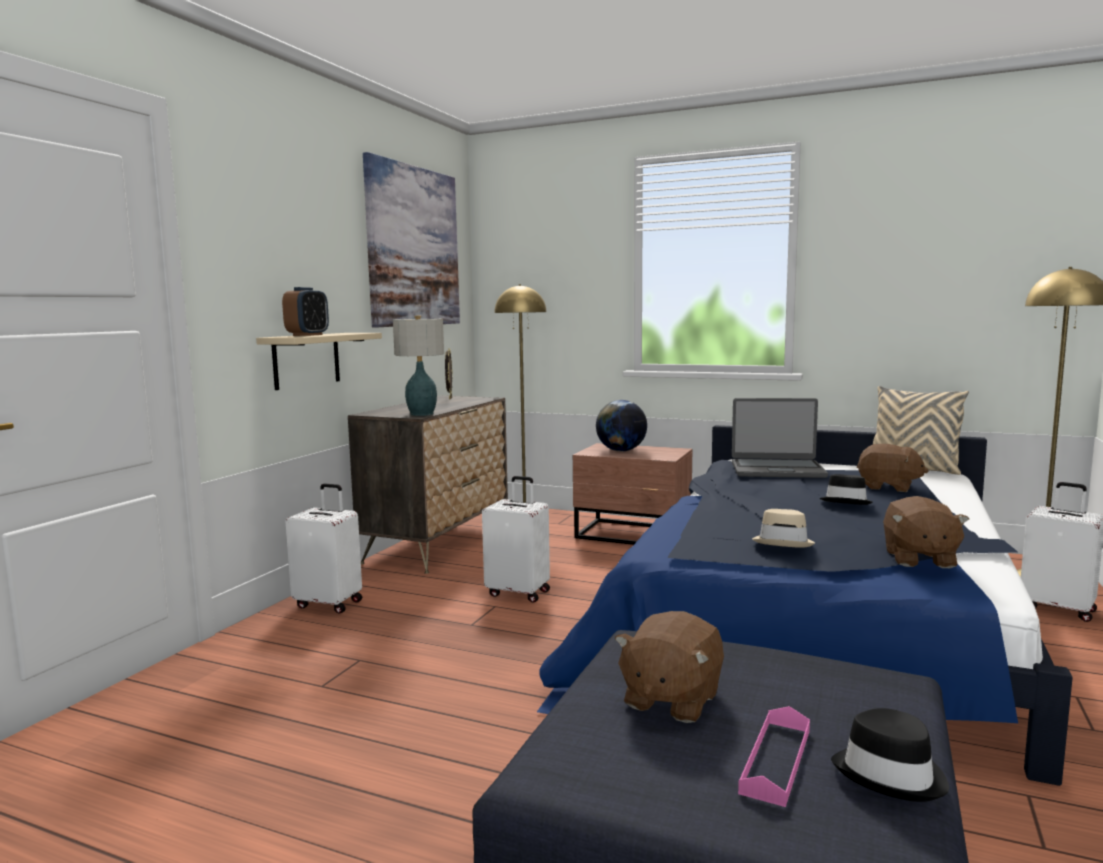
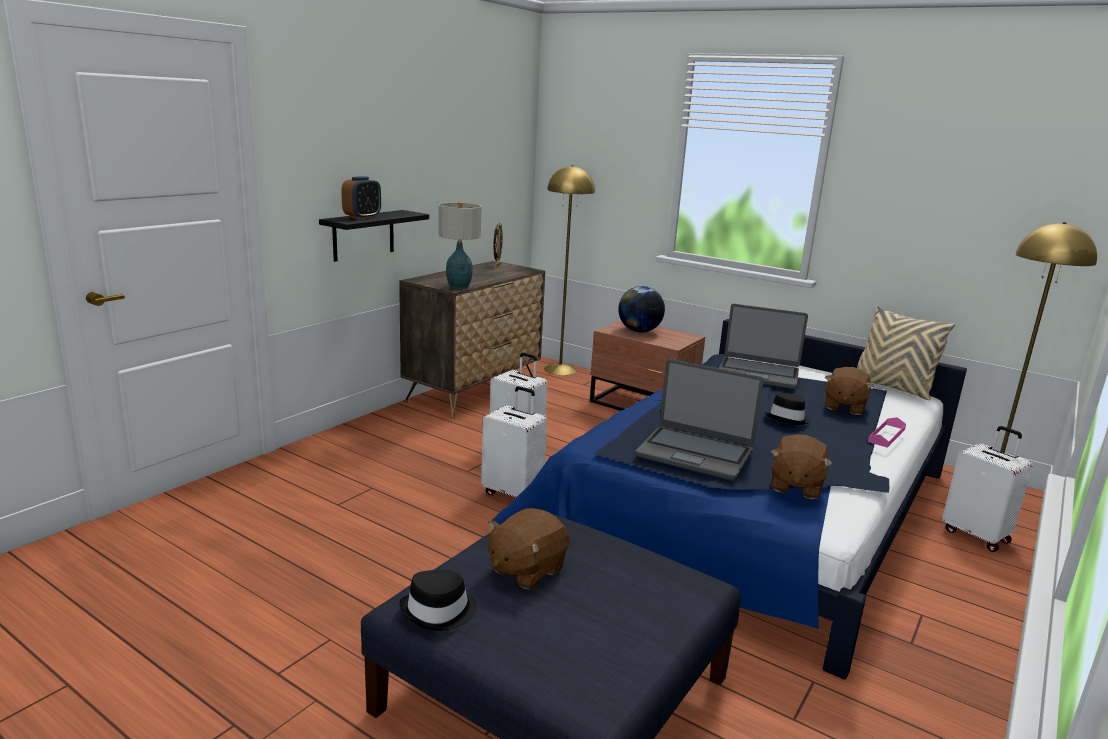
camera: 10 degrees right, 10 degrees up
beige shelf [256,333,382,390] -> black shelf [319,210,429,262]
white suitcase [286,483,362,614] -> white suitcase moved to [481,386,547,497]
picture [363,152,460,327] -> none
pink tray [738,706,810,807] -> pink tray moved to [868,417,906,448]
beige hat [752,509,815,548] -> laptop [635,359,764,481]
black hat [831,708,949,802] -> black hat moved to [399,570,477,631]
brown plush toy [857,444,928,492] -> brown plush toy turned 75 degrees clockwise [825,367,874,415]

